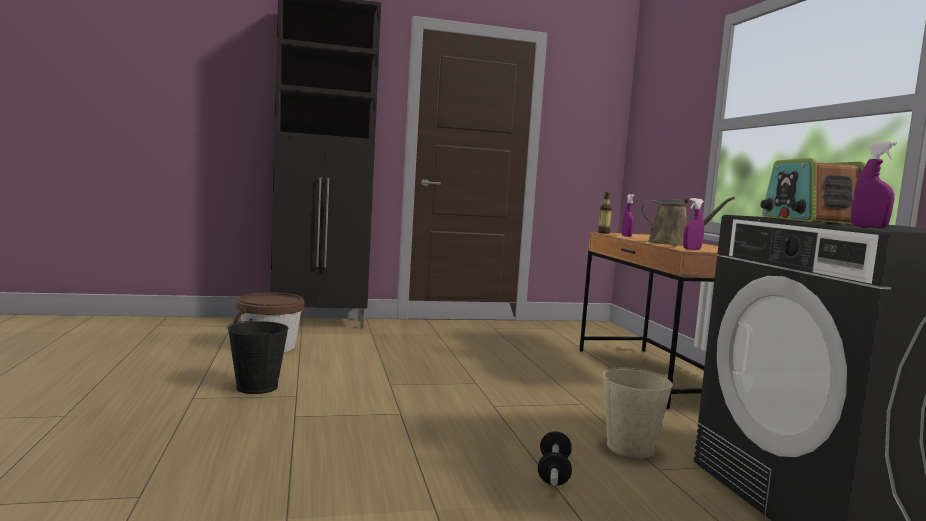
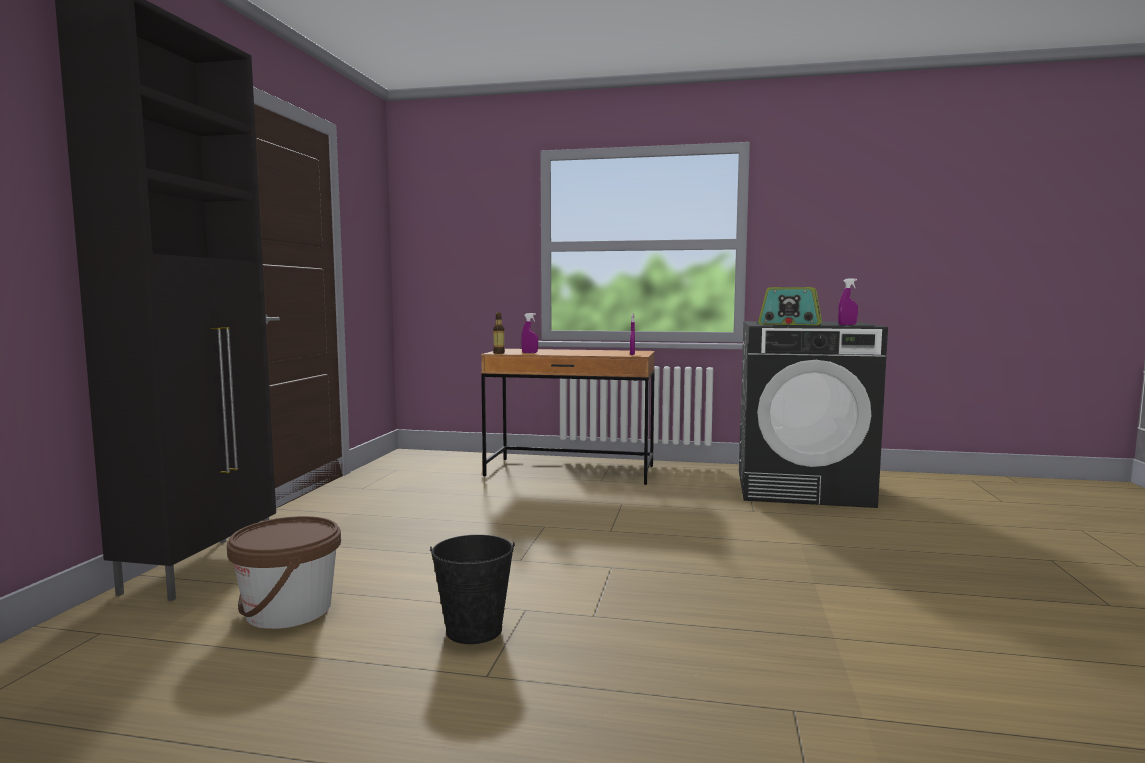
camera: 65 degrees left, 0 degrees up
dumbbell [538,431,572,486] -> none
beige bucket [603,367,673,458] -> none
brown watering can [641,197,735,246] -> none

